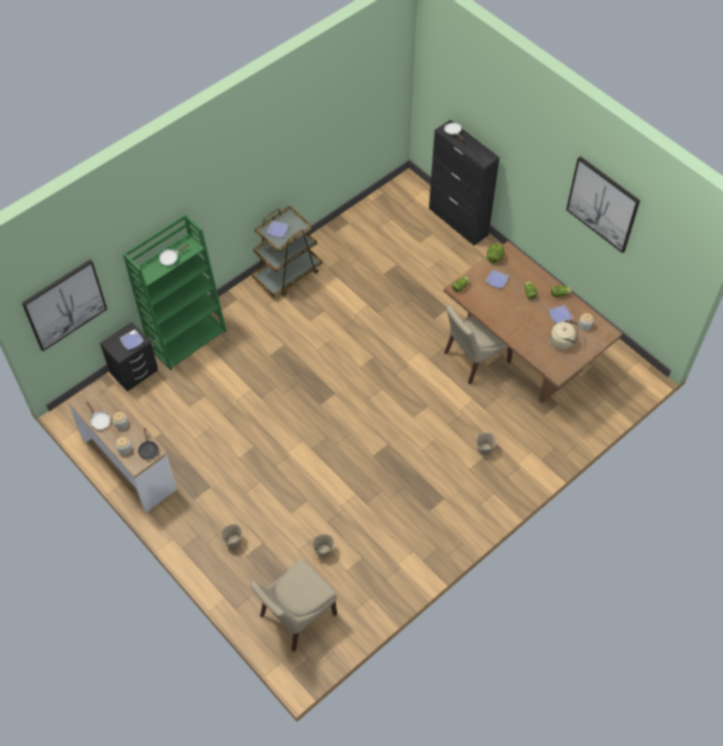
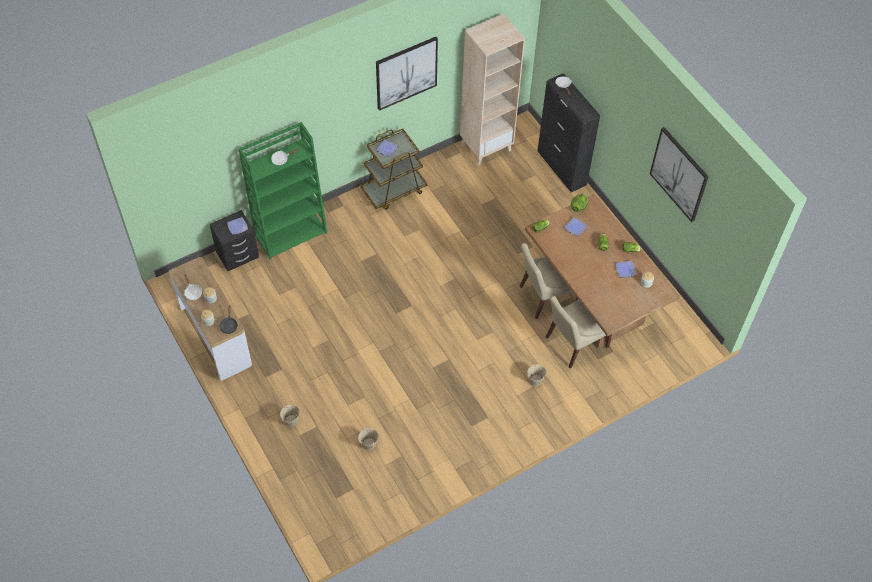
camera: 10 degrees right, 0 degrees up
picture [22,259,107,351] -> picture moved to [376,37,438,111]
beige chair [250,558,337,652] -> beige chair moved to [546,296,612,368]
beige kettle [550,319,579,350] -> none
none -> beige bookcase [460,14,525,166]

